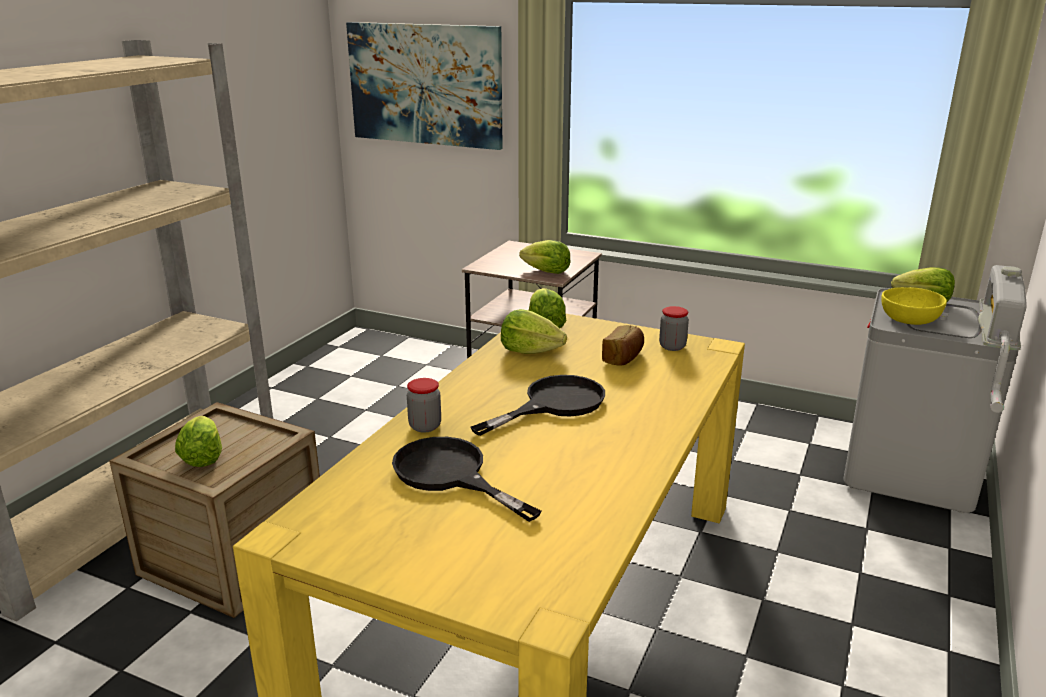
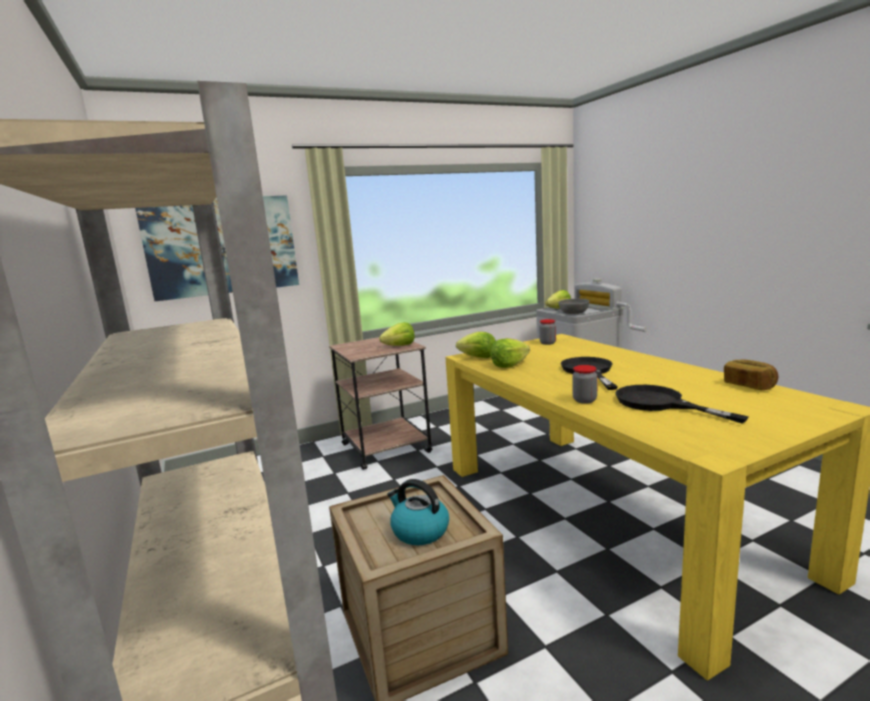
camera: 50 degrees left, 10 degrees down
lettuce [175,416,222,467] -> kettle [387,479,449,545]
black frying pan [392,437,542,522] -> black frying pan turned 60 degrees clockwise [615,385,749,423]
bread [602,325,644,365] -> bread moved to [724,360,778,390]
yellow bowl [881,287,947,325] -> grey bowl [559,299,589,314]

